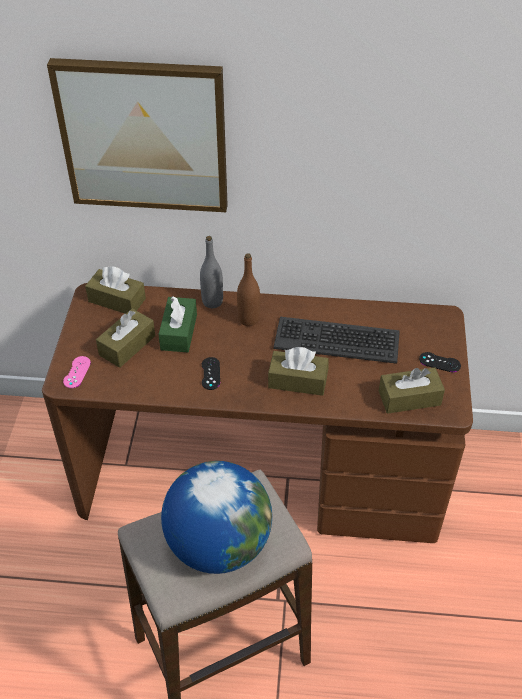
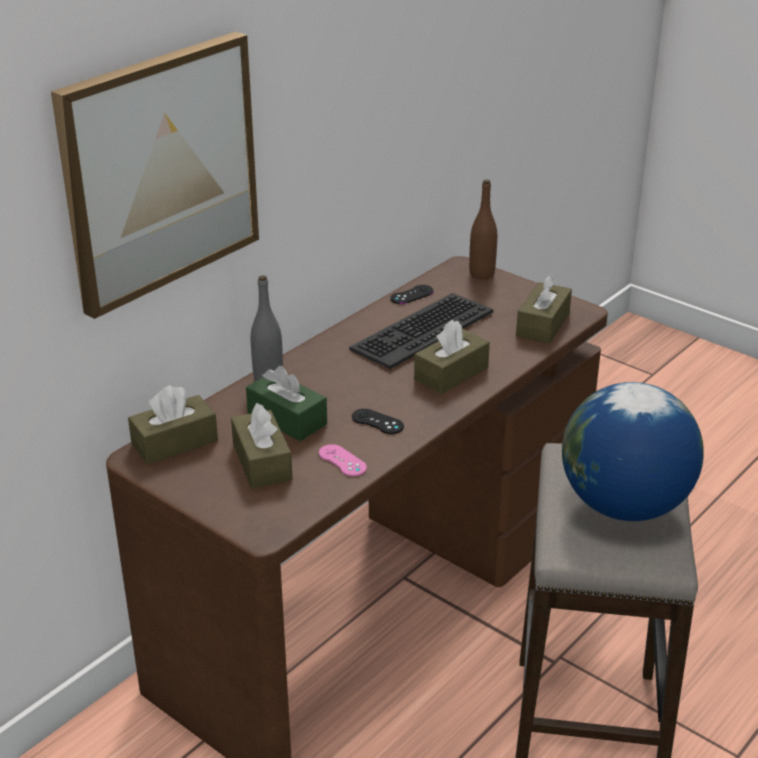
camera: 55 degrees left, 15 degrees down
pink game controller [63,356,91,388] -> pink game controller moved to [319,444,367,476]
brown bottle [237,253,260,326] -> brown bottle moved to [469,179,497,280]
black game controller [419,352,461,372] -> black game controller moved to [390,285,433,304]

